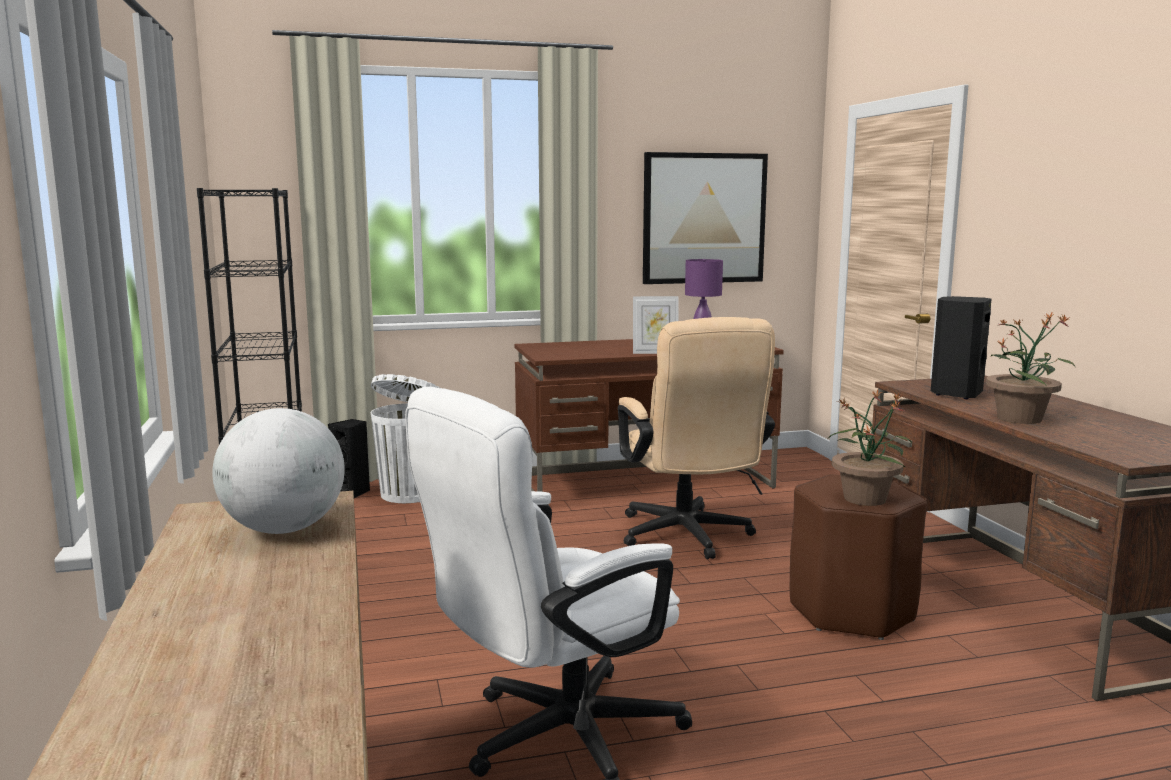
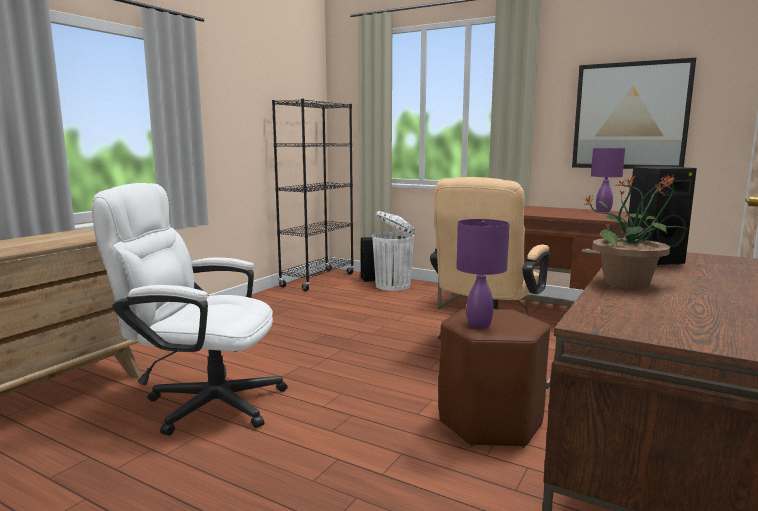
camera: 45 degrees right, 0 degrees up
globe [212,408,345,534] -> none
picture frame [633,296,679,354] -> none
potted plant [828,389,912,506] -> purple table lamp [456,219,509,329]

